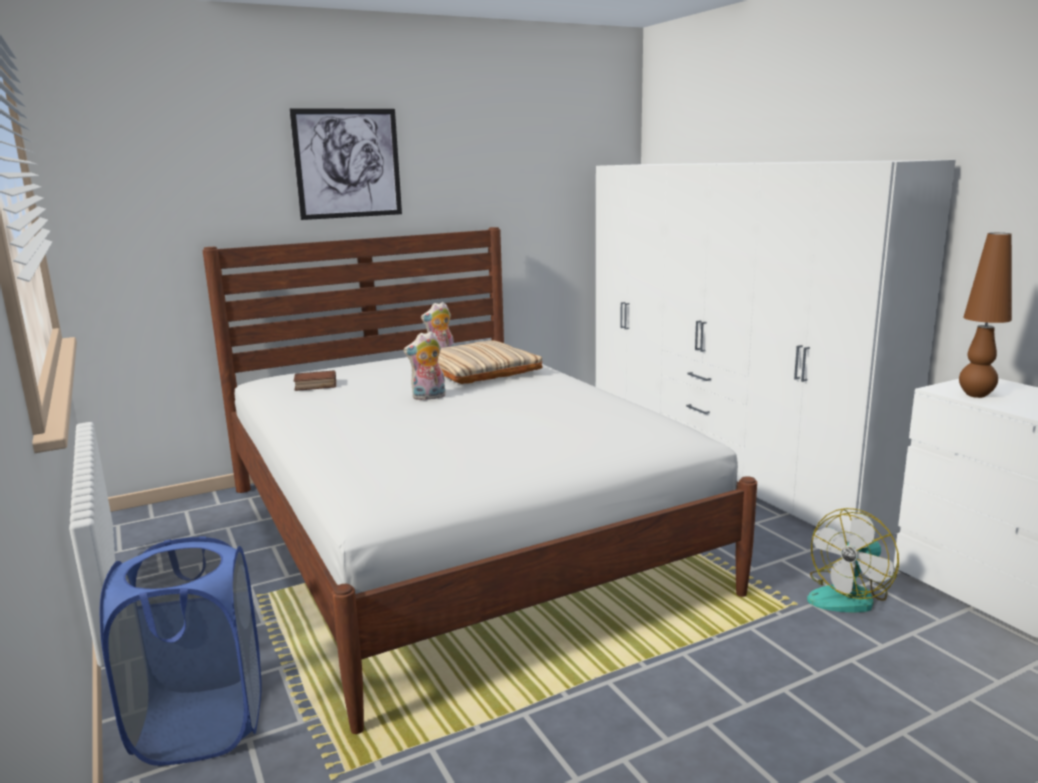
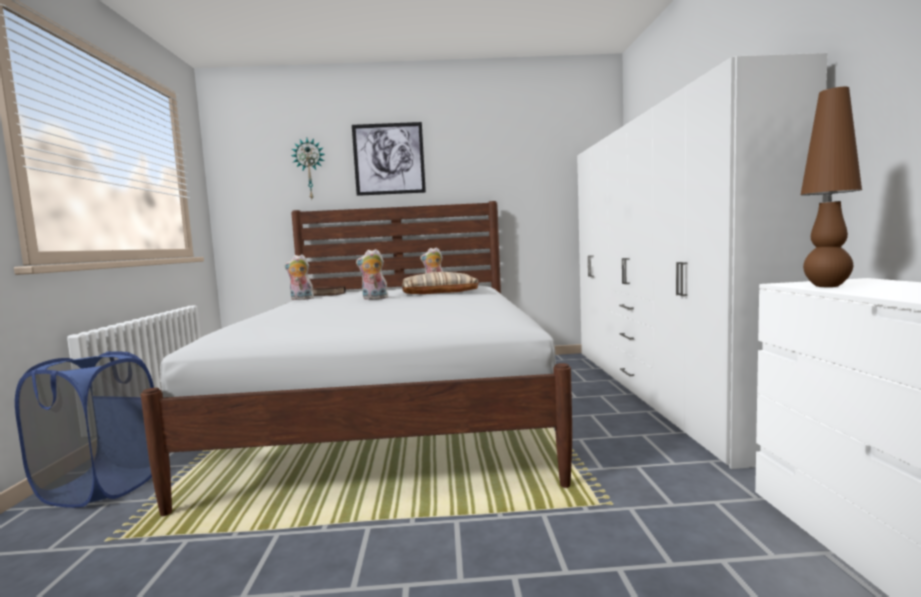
camera: 25 degrees right, 10 degrees down
fan [807,508,899,613] -> none
none -> plush toy [284,254,314,300]
none -> wall clock [291,138,325,199]

